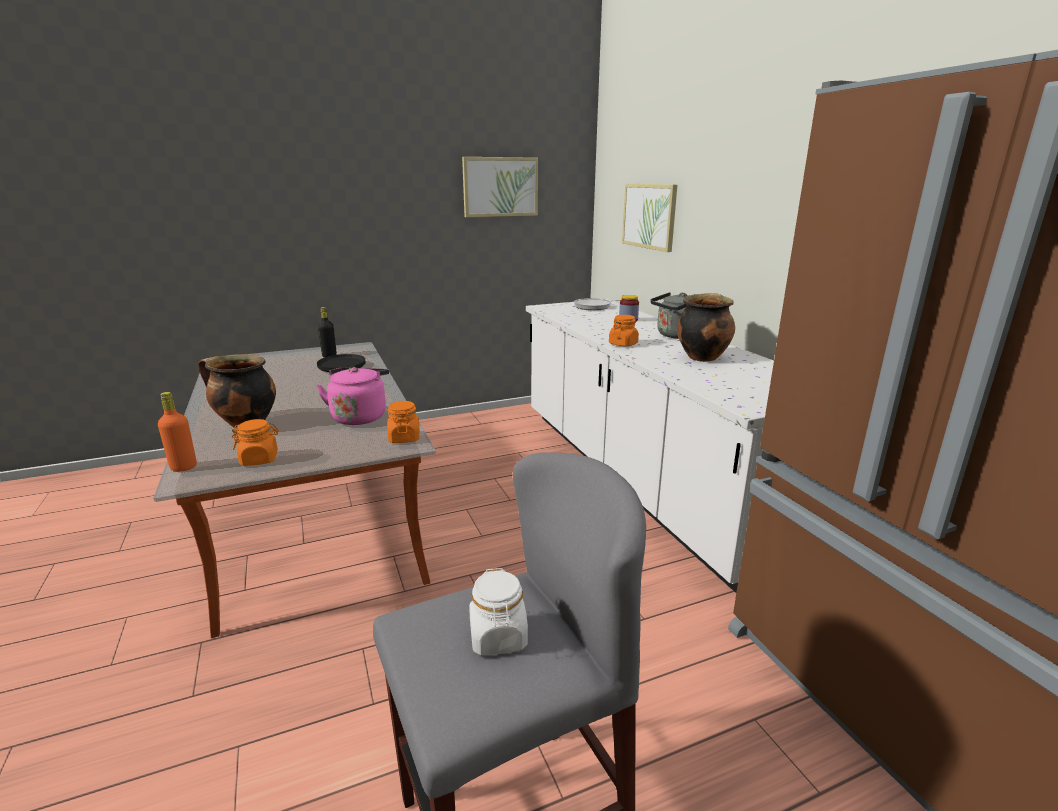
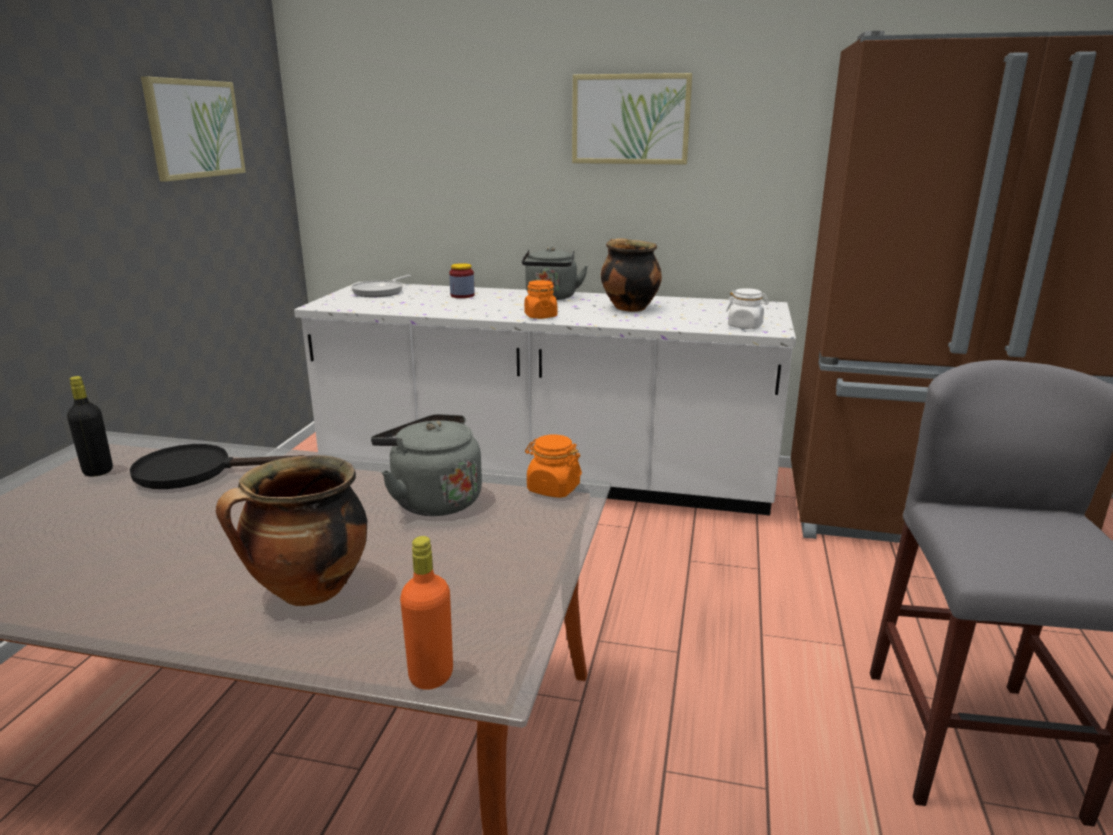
camera: 55 degrees left, 0 degrees up
orange jar [232,419,279,466] -> none
pink kettle [316,367,389,425] -> grey kettle [371,414,482,516]
white jar [469,568,528,655] -> white jar moved to [726,288,769,329]
picture [622,184,677,252] -> picture moved to [572,73,692,165]

